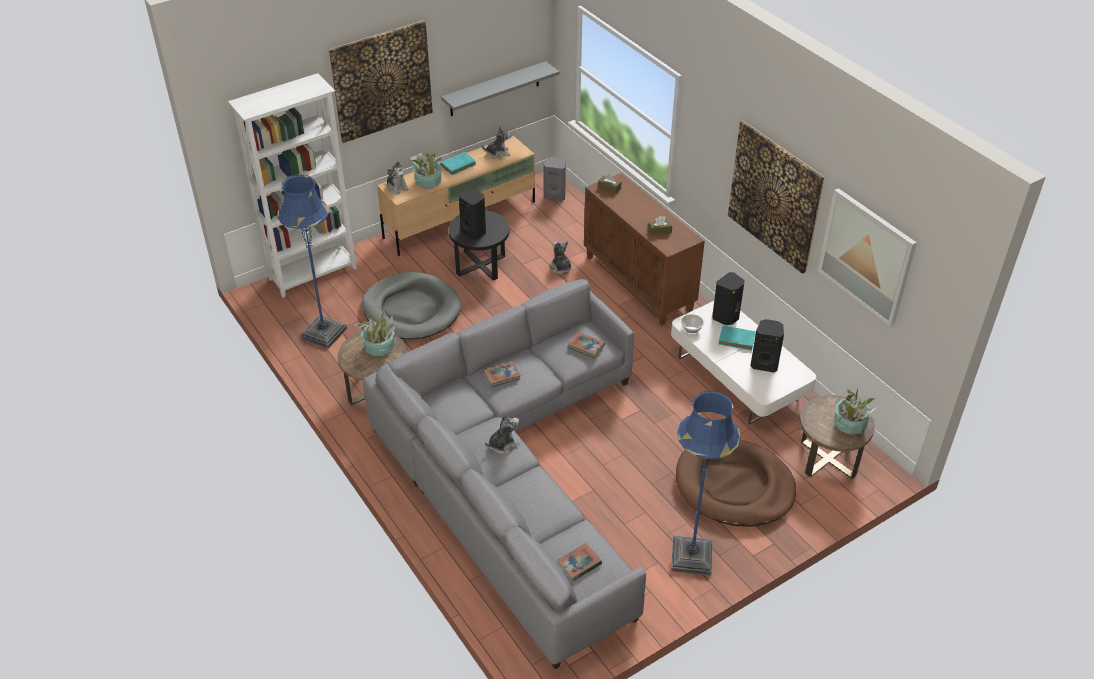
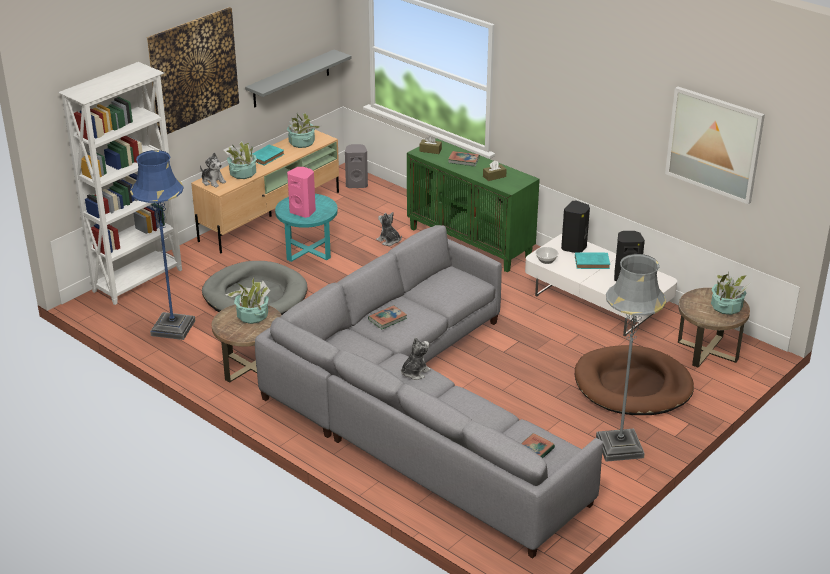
camera: 15 degrees left, 10 degrees down
black side table [448,210,510,280] -> turquoise side table [275,194,338,262]
black speaker [459,189,486,240] -> pink speaker [287,167,316,218]
plush toy [482,127,511,159] -> potted plant [285,113,321,148]
book [568,332,605,358] -> book moved to [448,151,480,167]
brown cabinet [584,173,705,325] -> green cabinet [407,138,540,273]
blue floor lamp [671,391,741,576] -> grey floor lamp [596,254,666,462]
picture [728,121,824,274] -> none

